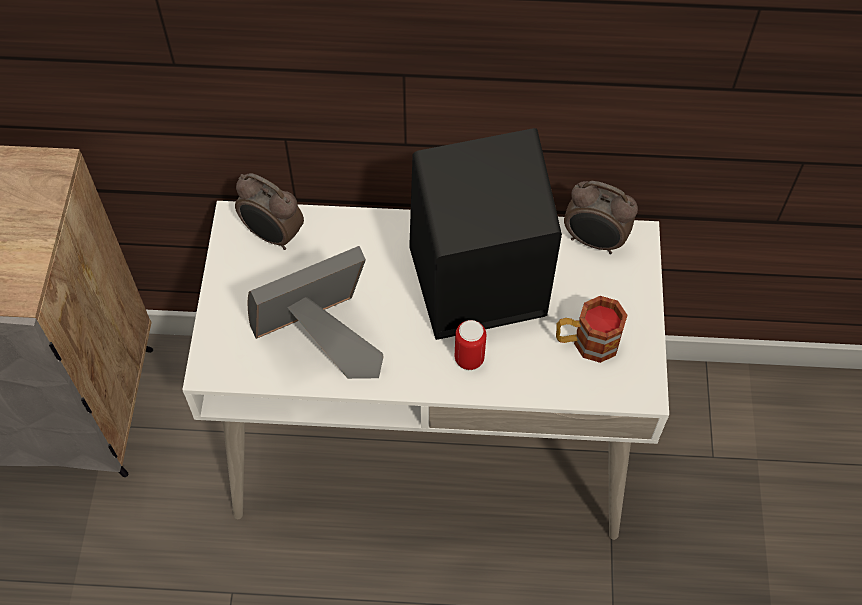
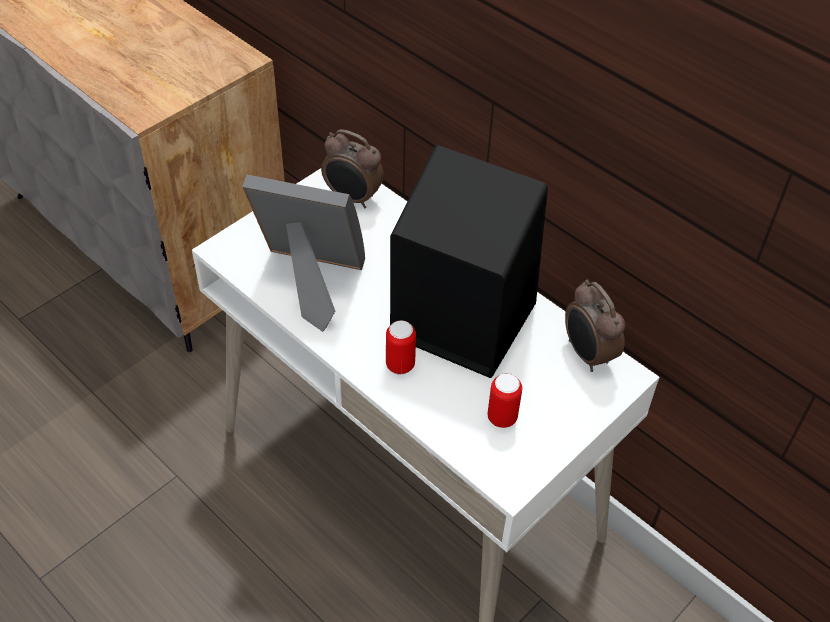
camera: 40 degrees right, 10 degrees down
alarm clock [235,173,304,250] -> alarm clock turned 45 degrees counterclockwise [321,129,384,208]
mug [556,296,627,363] -> can [488,373,522,428]

